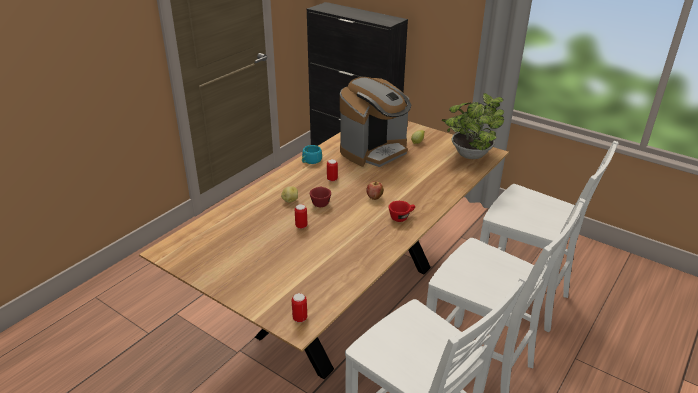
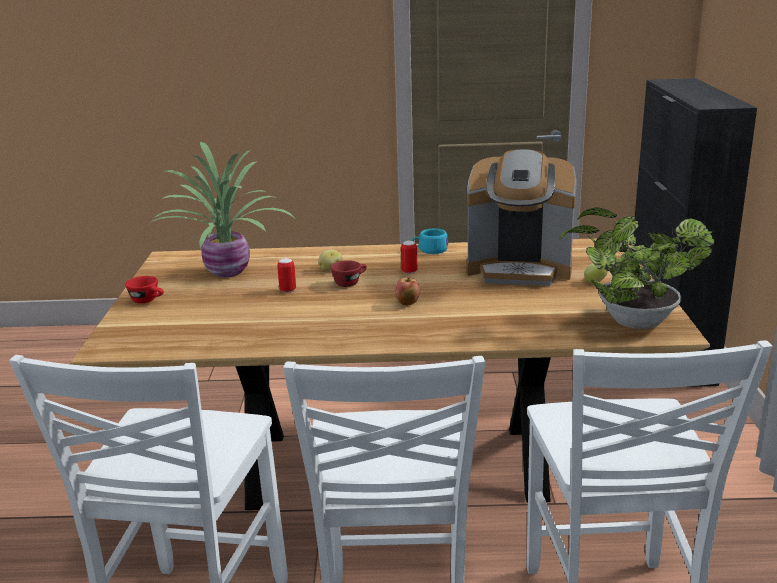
camera: 55 degrees right, 10 degrees down
can [292,293,307,323] -> none
red cup [389,201,415,222] -> red cup moved to [125,276,164,303]
none -> potted plant [150,142,296,277]

